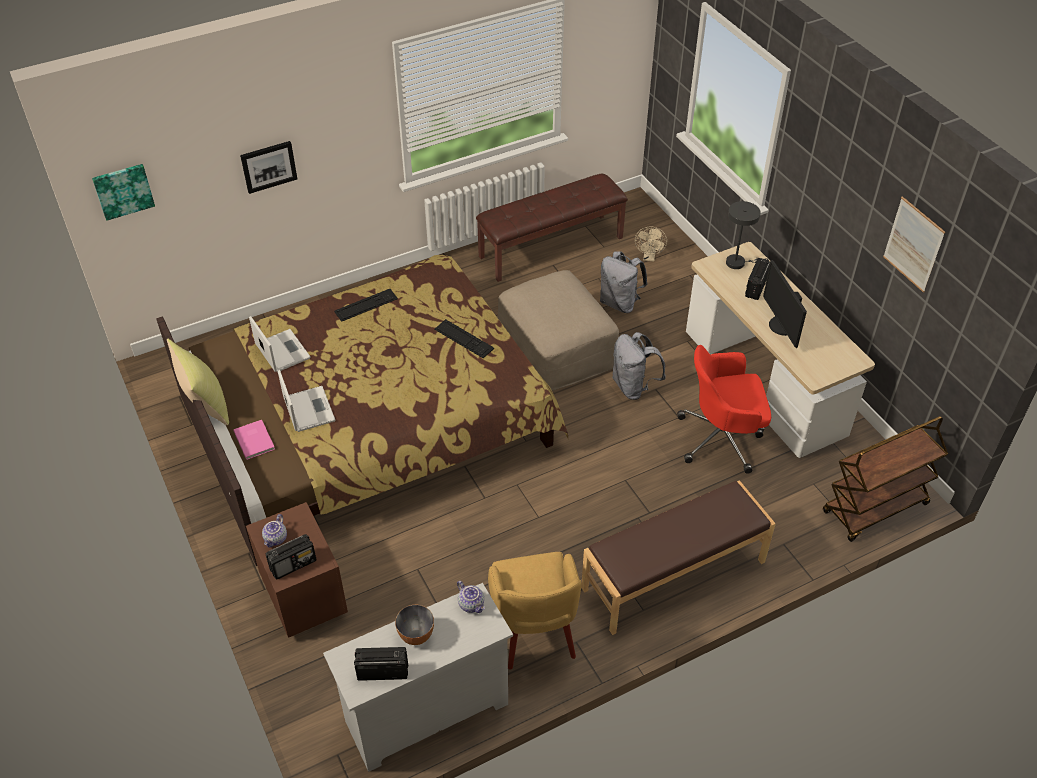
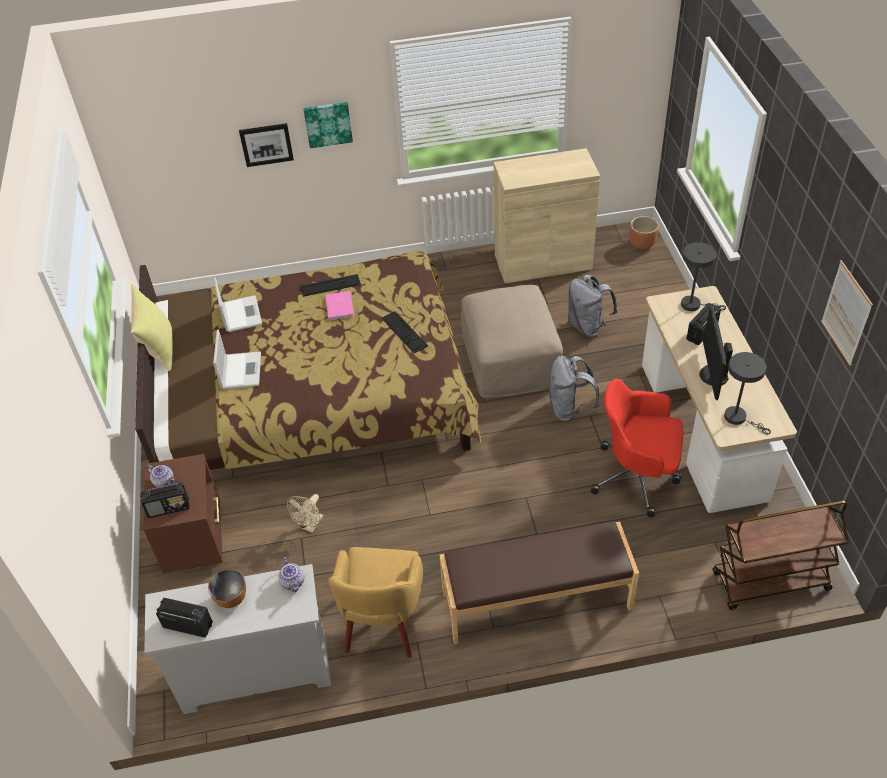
camera: 20 degrees right, 0 degrees up
picture [92,164,155,221] -> picture moved to [303,102,353,148]
pink book [233,420,275,460] -> pink book moved to [325,291,354,320]
teapot [262,514,287,547] -> teapot turned 90 degrees counterclockwise [147,465,174,487]
brown bench [476,174,628,282] -> beige cabinet [494,148,600,283]
beige fan [635,227,667,262] -> beige fan moved to [287,494,323,533]
none -> brown planter [629,216,659,249]
none -> grey table lamp [724,352,771,435]

